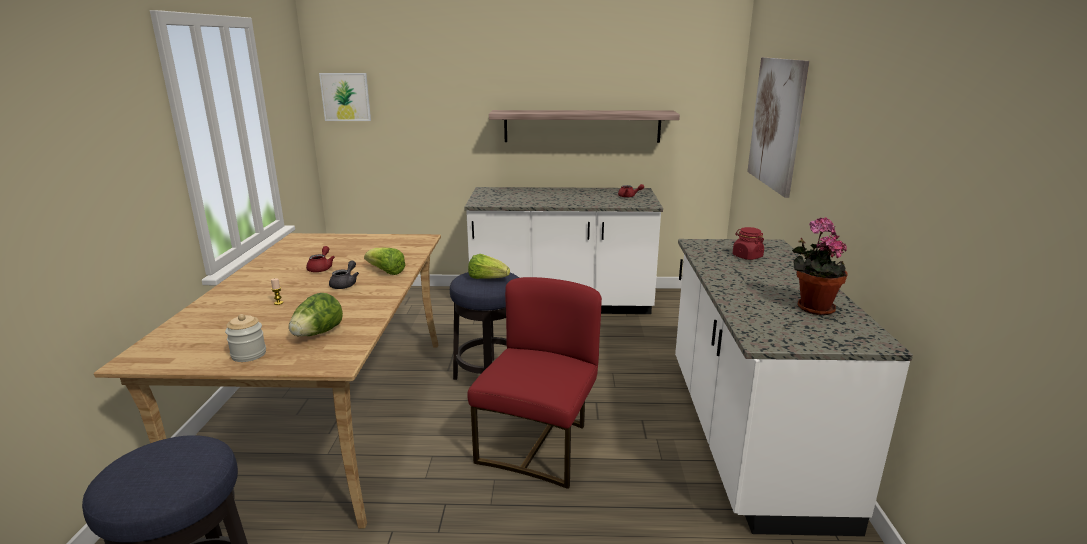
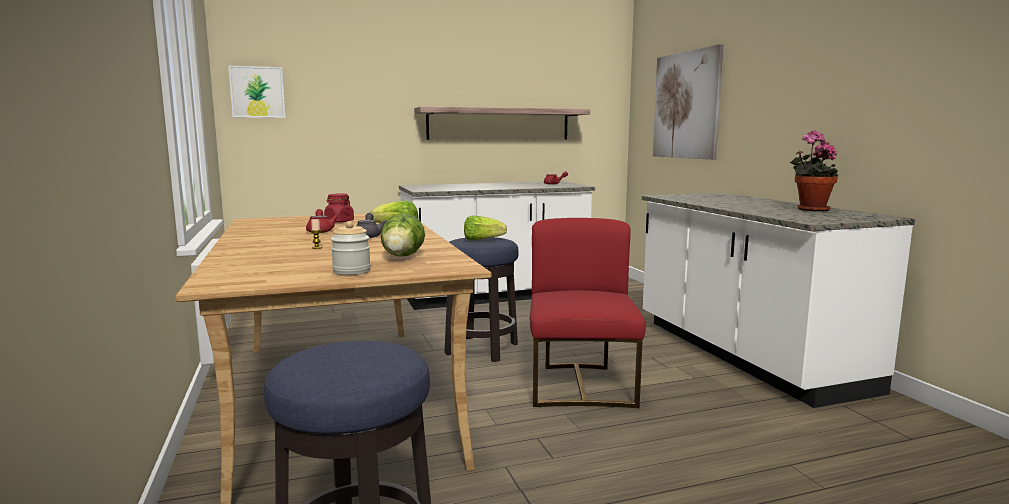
camera: 20 degrees left, 10 degrees down
red jar [733,227,764,260] -> red jar moved to [324,194,354,223]

